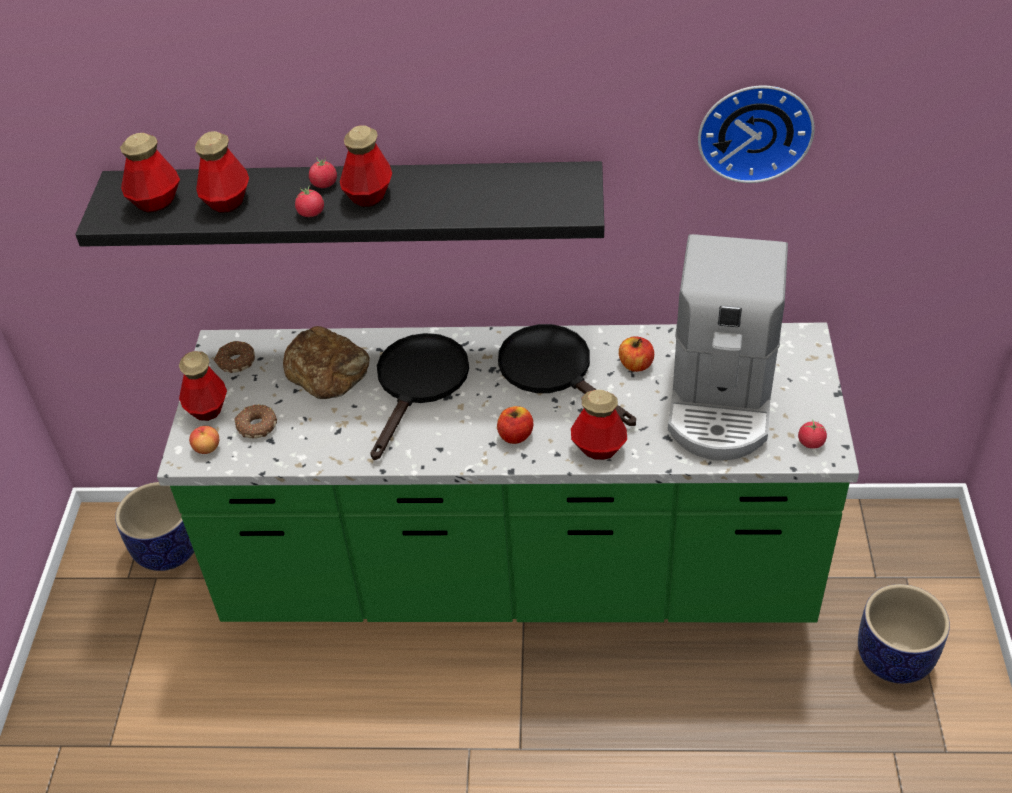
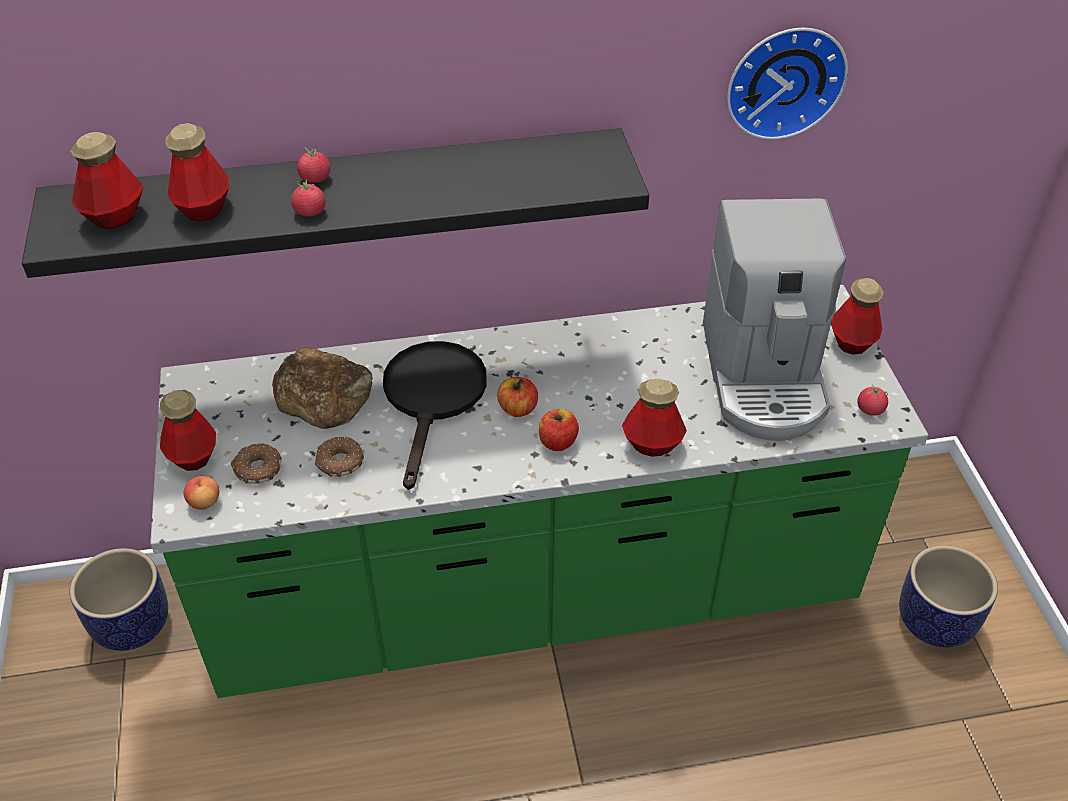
camera: 15 degrees left, 0 degrees up
donut [214,341,255,373] -> donut moved to [315,437,364,477]
bottle [340,125,392,206] -> bottle moved to [831,278,884,355]
black frying pan [498,324,636,426] -> none
apple [619,336,654,372] -> apple moved to [497,377,538,417]

